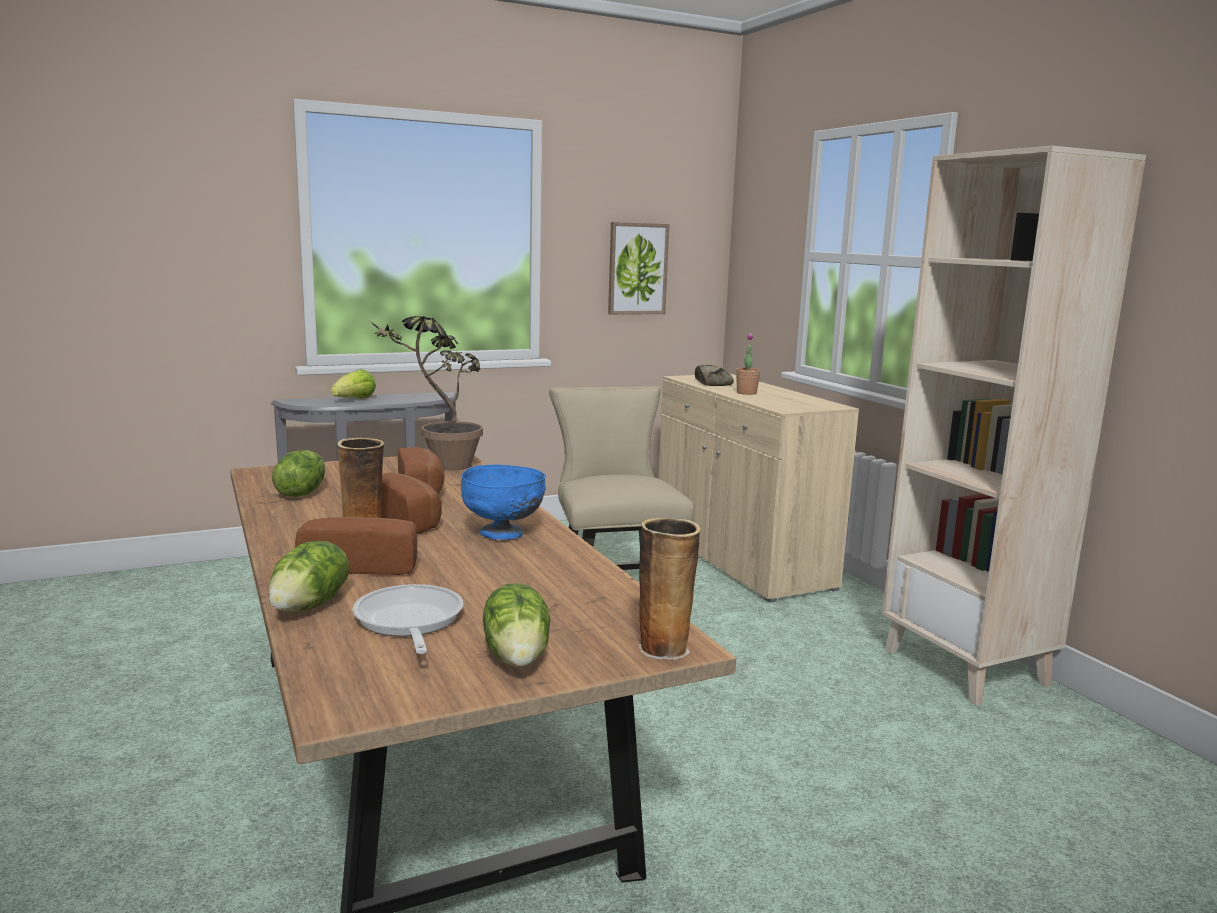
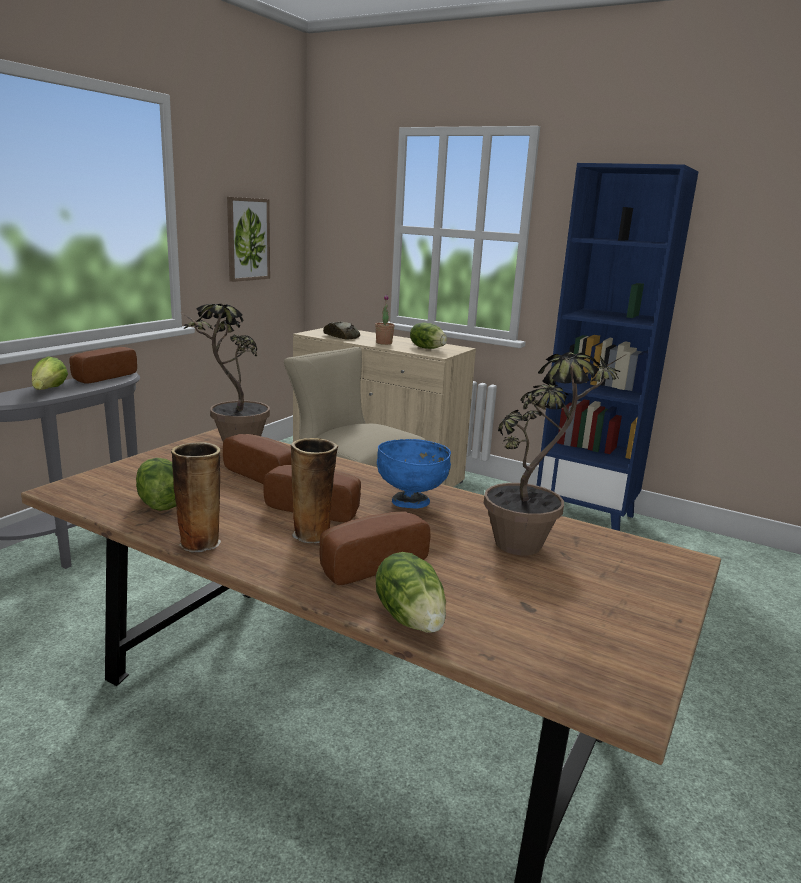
camera: 35 degrees left, 5 degrees up
frying pan [352,584,463,654] -> none
lettuce [483,583,550,667] -> lettuce moved to [410,322,447,349]
vase [638,518,701,660] -> vase moved to [171,442,221,552]
beige bookcase [882,146,1146,705] -> blue bookcase [536,163,698,531]
none -> bread [69,347,137,384]
none -> potted plant [484,352,627,555]

